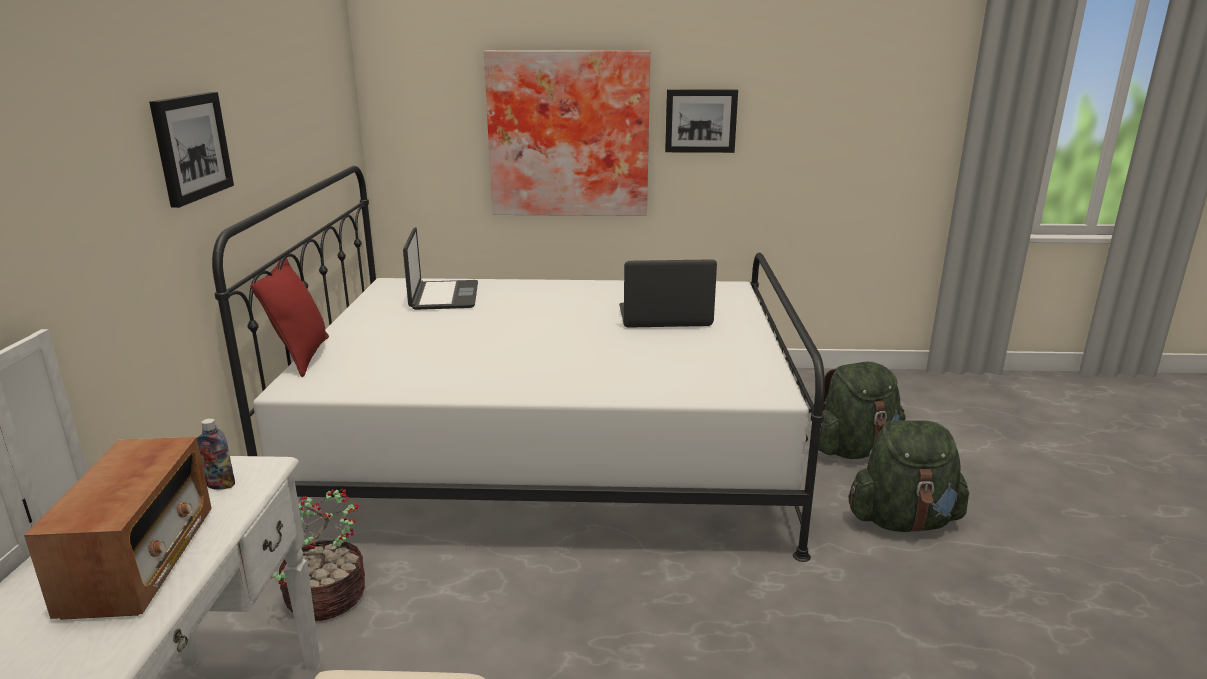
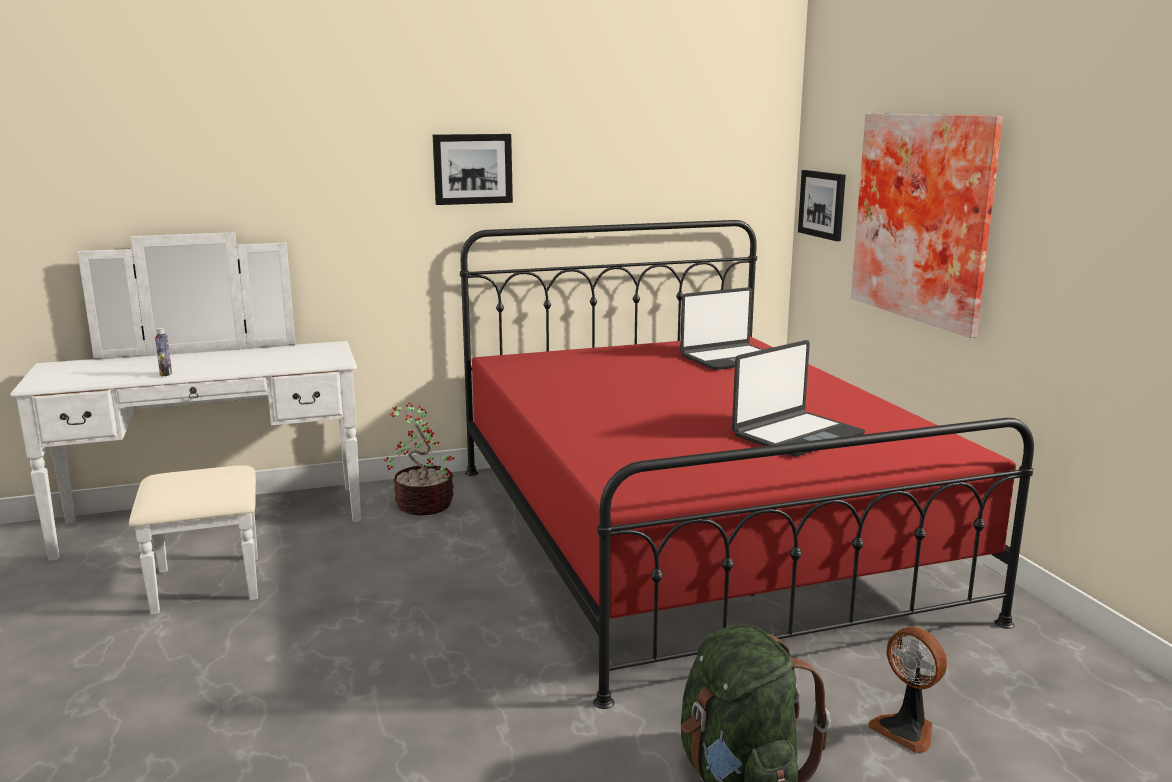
camera: 70 degrees right, 5 degrees down
radio [24,437,212,620] -> none
bottle [197,418,235,490] -> bottle moved to [155,328,172,376]
white bed [212,166,825,562] -> red bed [460,220,1034,709]
red pillow [250,258,329,377] -> none
laptop [619,259,717,328] -> laptop turned 75 degrees clockwise [732,340,865,457]
picture [665,89,738,153] -> picture moved to [798,170,846,241]
green backpack [818,362,905,459] -> fan [869,627,947,753]

